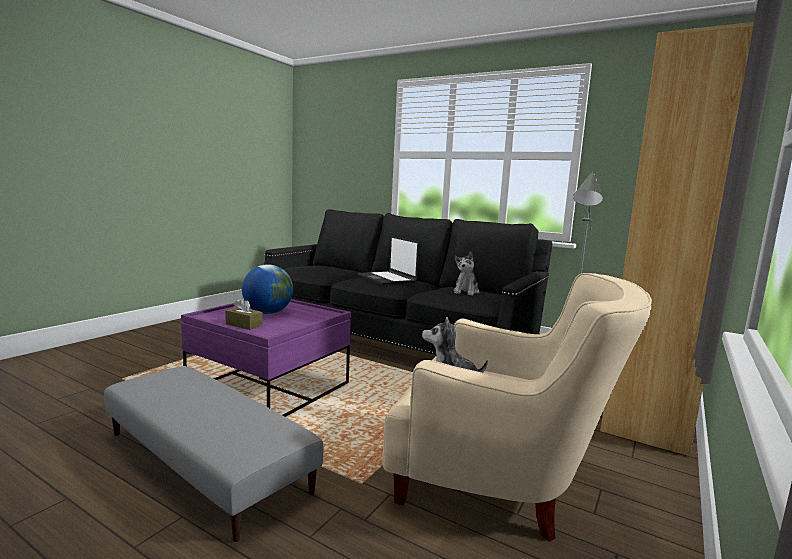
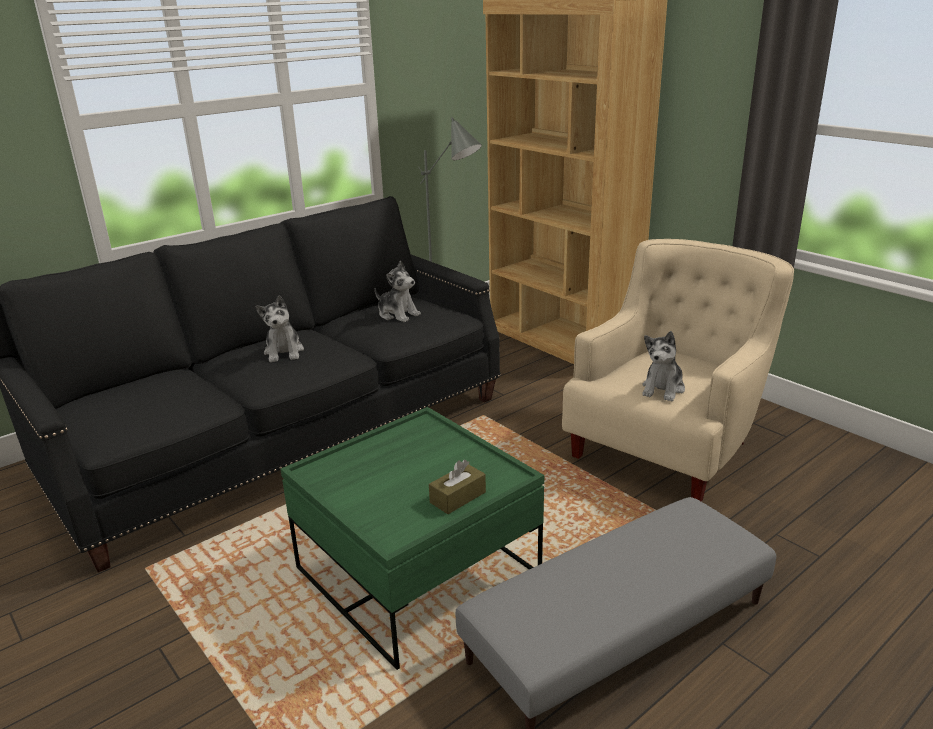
camera: 70 degrees left, 15 degrees up
purple coffee table [181,299,351,417] -> green coffee table [281,407,544,670]
globe [242,264,293,314] -> none
laptop [358,236,420,285] -> plush toy [255,295,304,362]

